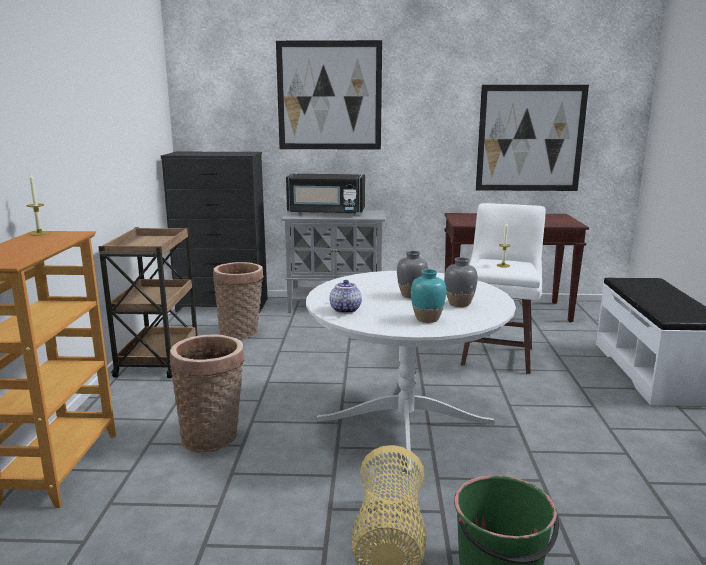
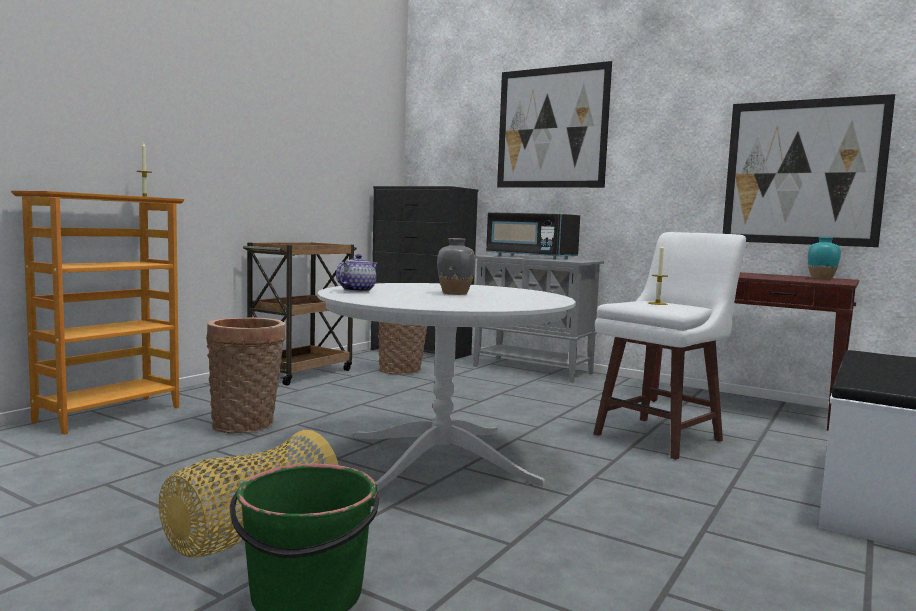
camera: 30 degrees right, 10 degrees down
turquoise vase [411,269,446,323] -> turquoise vase moved to [808,237,841,280]
grey vase [444,257,478,307] -> none

